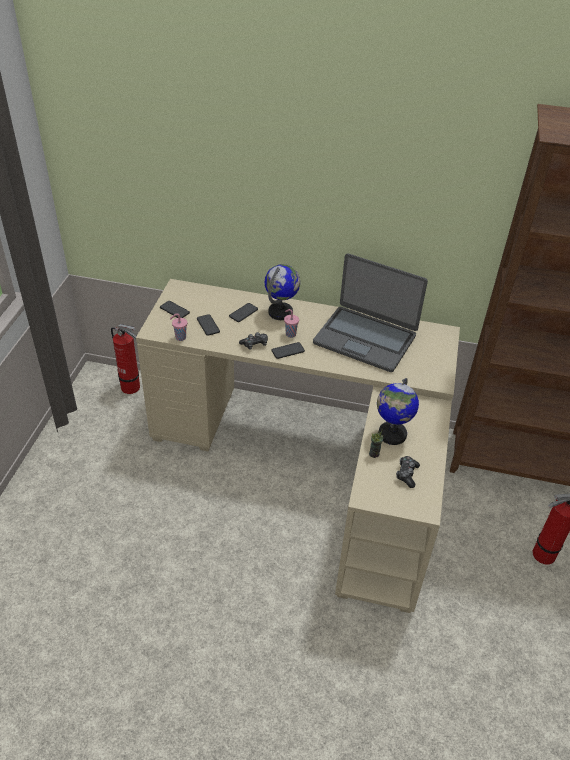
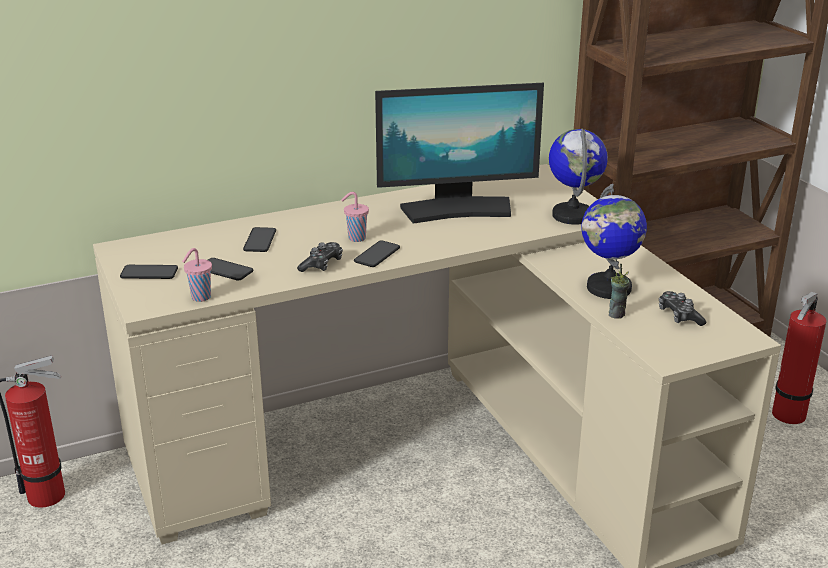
camera: 35 degrees left, 15 degrees down
globe [264,264,300,320] -> globe moved to [549,128,608,225]
laptop [313,253,428,372] -> monitor [375,83,544,224]

